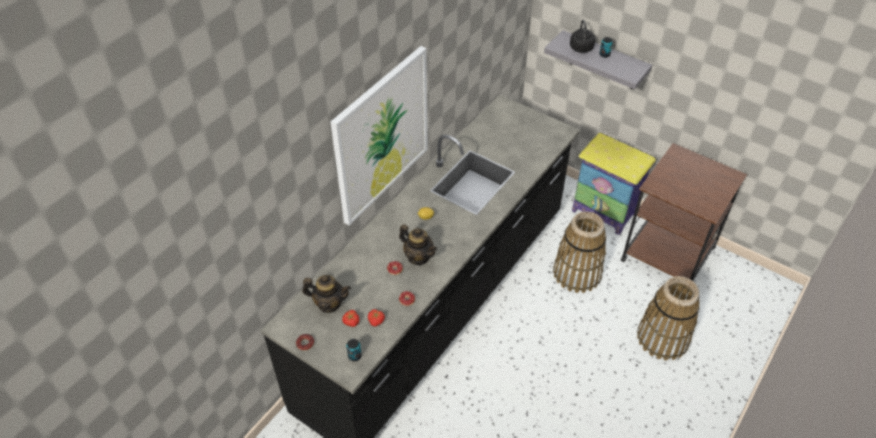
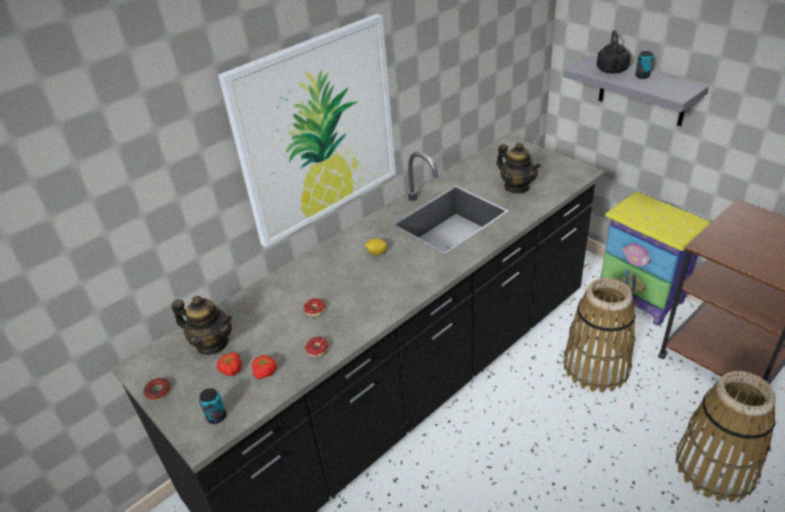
camera: 15 degrees right, 10 degrees down
teapot [399,224,437,265] -> teapot moved to [496,143,541,193]

